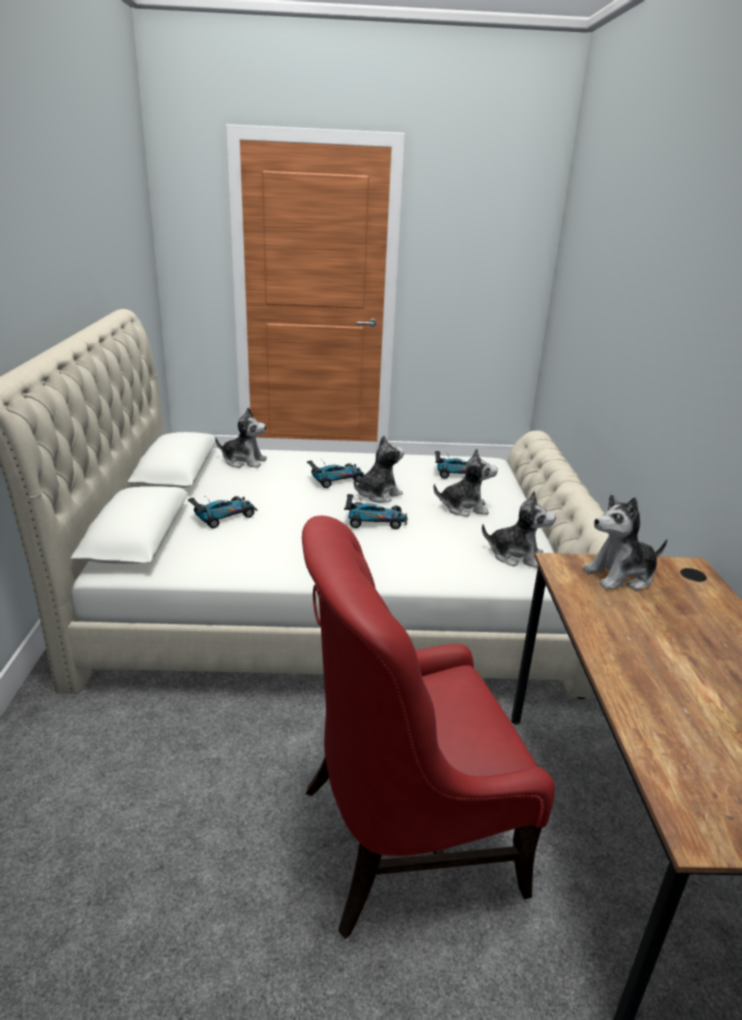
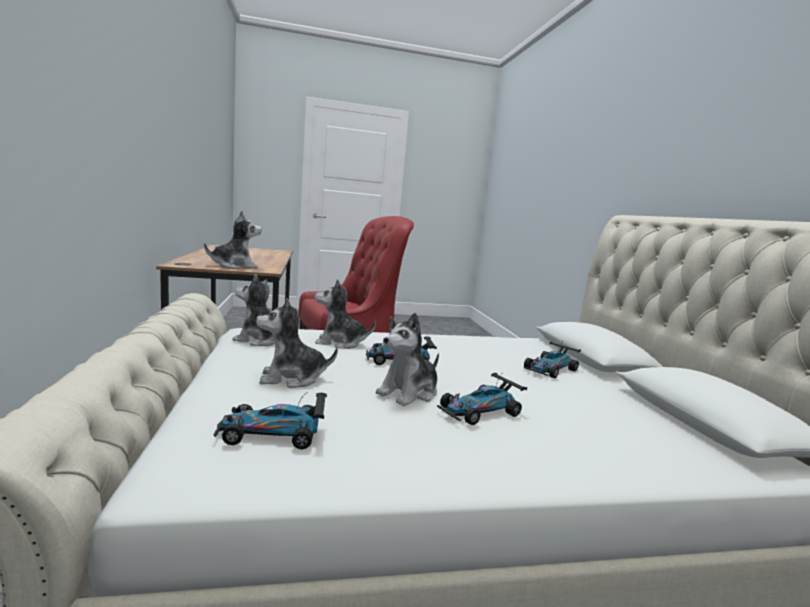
camera: 170 degrees right, 15 degrees down
plush toy [215,407,267,468] -> plush toy moved to [315,279,376,349]

